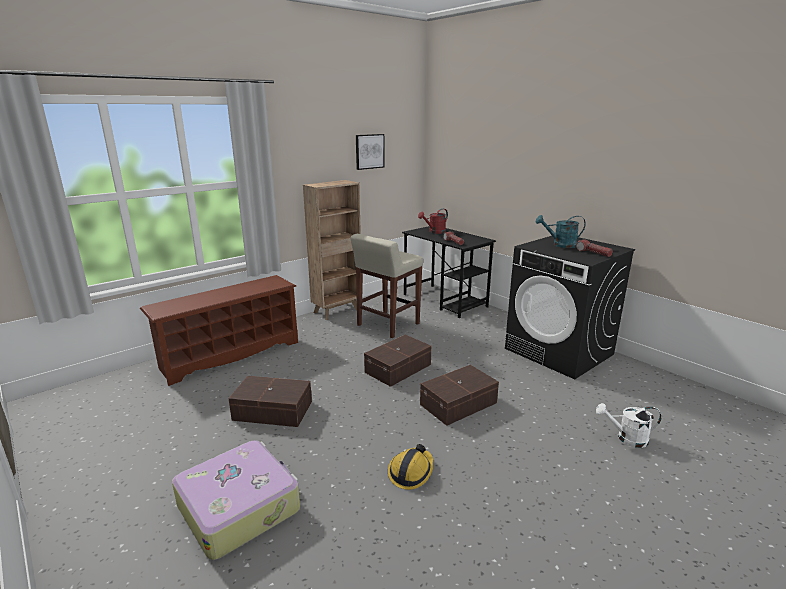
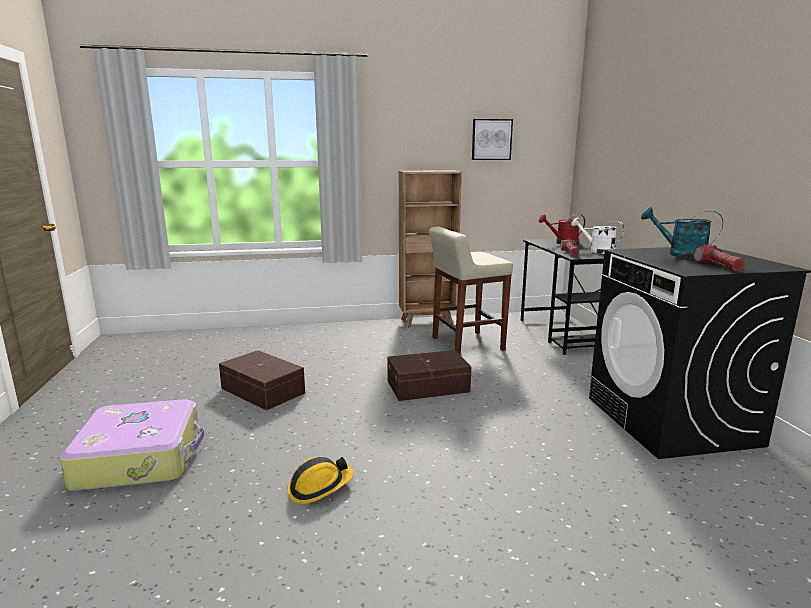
camera: 30 degrees right, 5 degrees down
brown shoe rack [140,275,298,386] -> none
brown storage box [420,365,499,426] -> none
white watering can [596,403,662,448] -> white watering can moved to [571,217,624,254]

